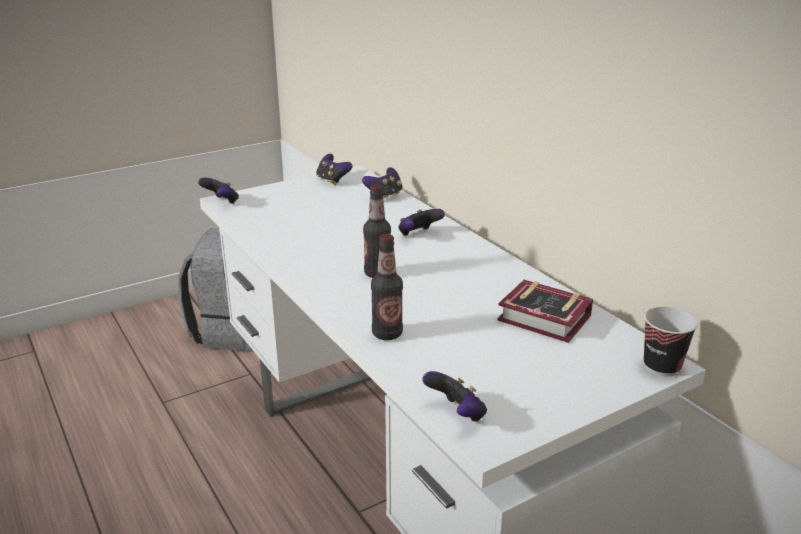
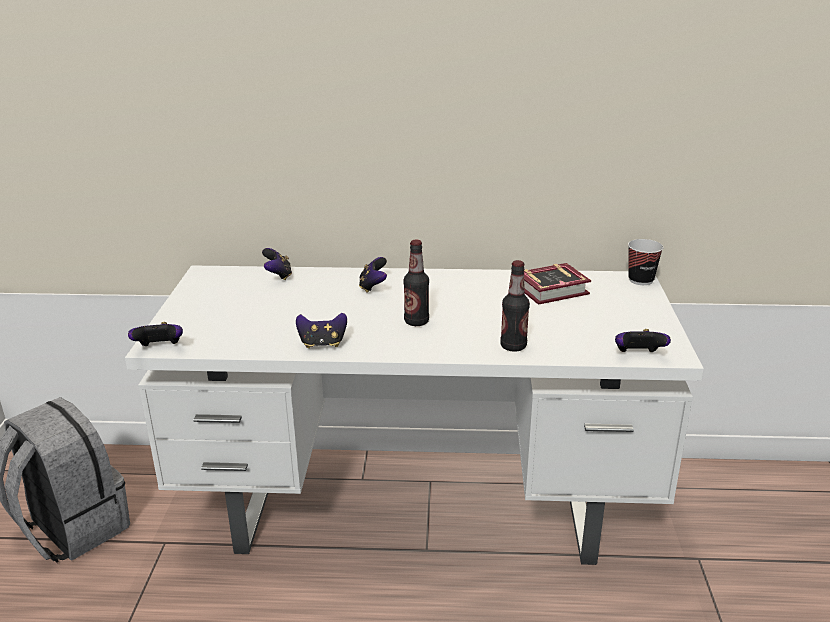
camera: 55 degrees left, 0 degrees up
game controller [316,154,353,185] -> game controller moved to [296,313,347,348]

